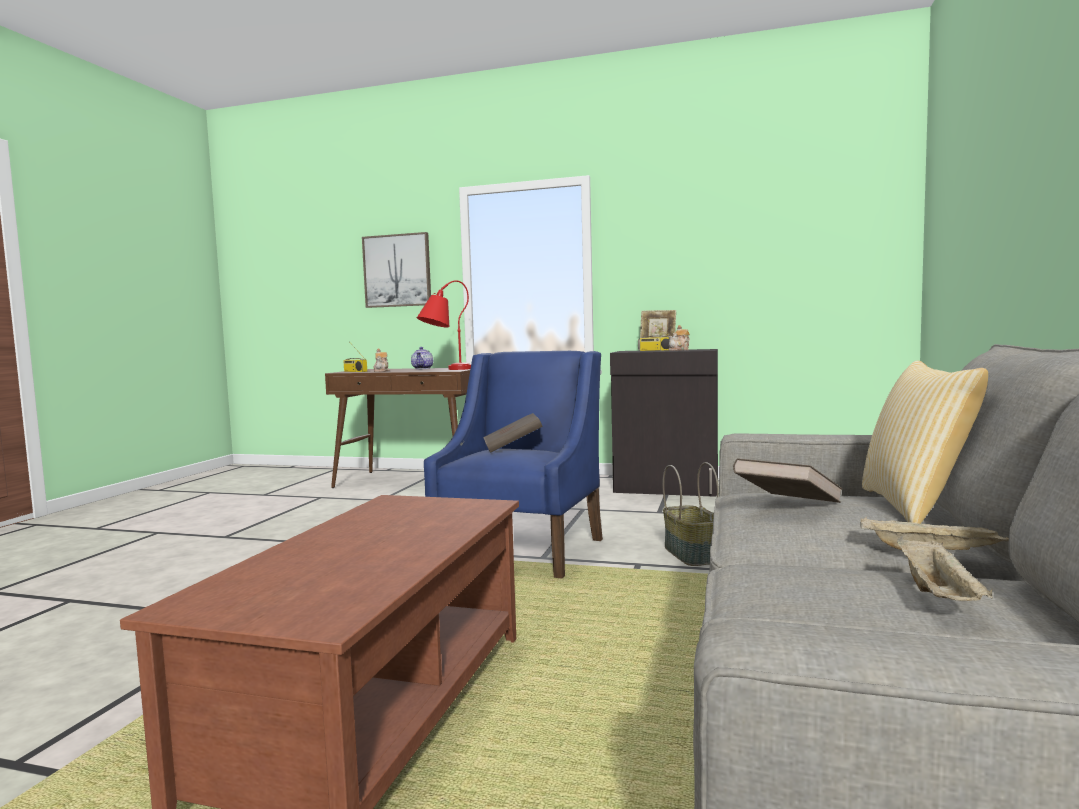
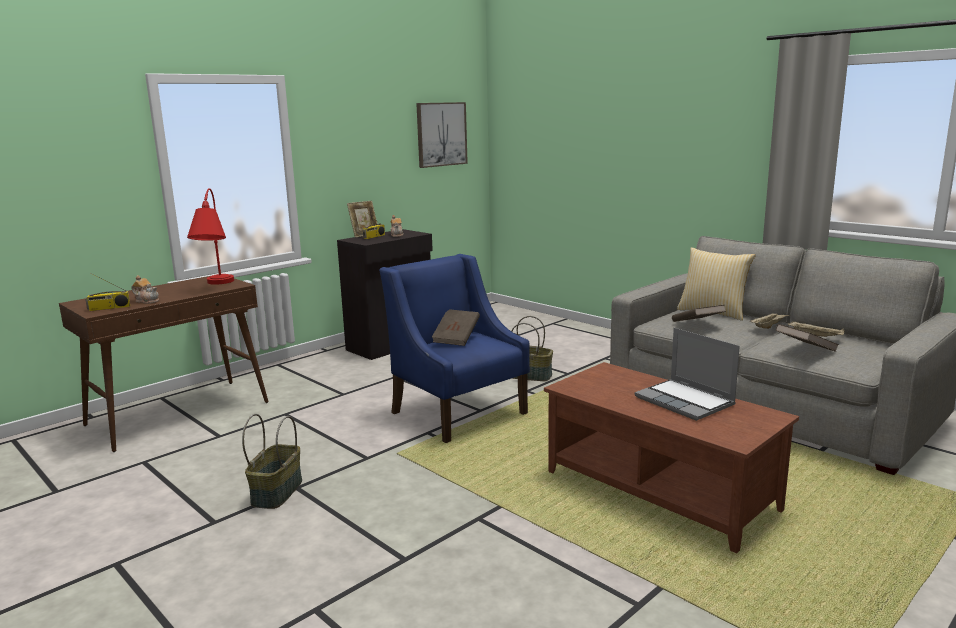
camera: 60 degrees left, 10 degrees up
picture [362,232,431,308] -> picture moved to [416,102,468,168]
teapot [411,347,433,369] -> none
none -> basket [242,414,302,509]
none -> laptop [635,328,740,421]
none -> brown book [776,324,839,352]

